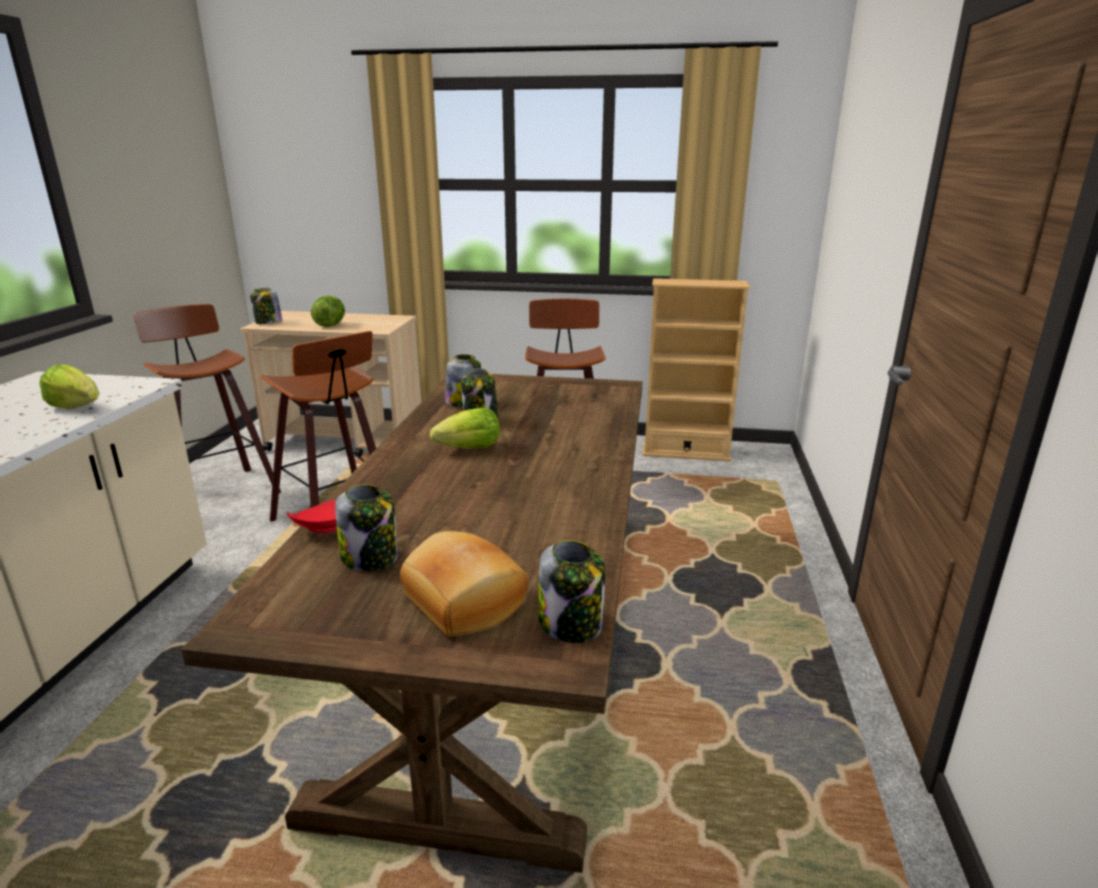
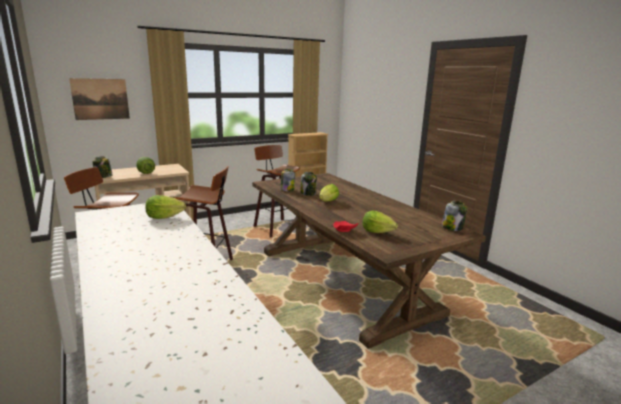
camera: 40 degrees left, 5 degrees down
jar [335,484,398,571] -> lettuce [362,211,398,233]
bread [400,531,528,636] -> none
none -> picture [69,78,130,120]

